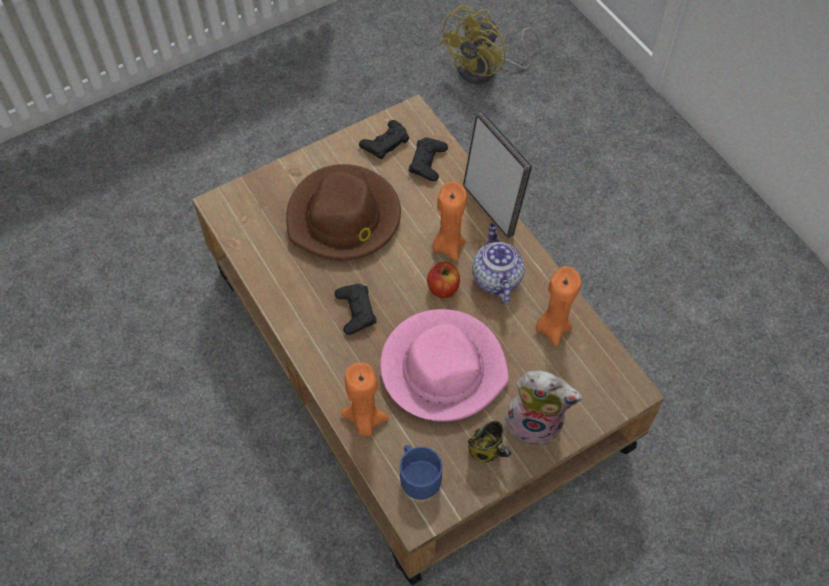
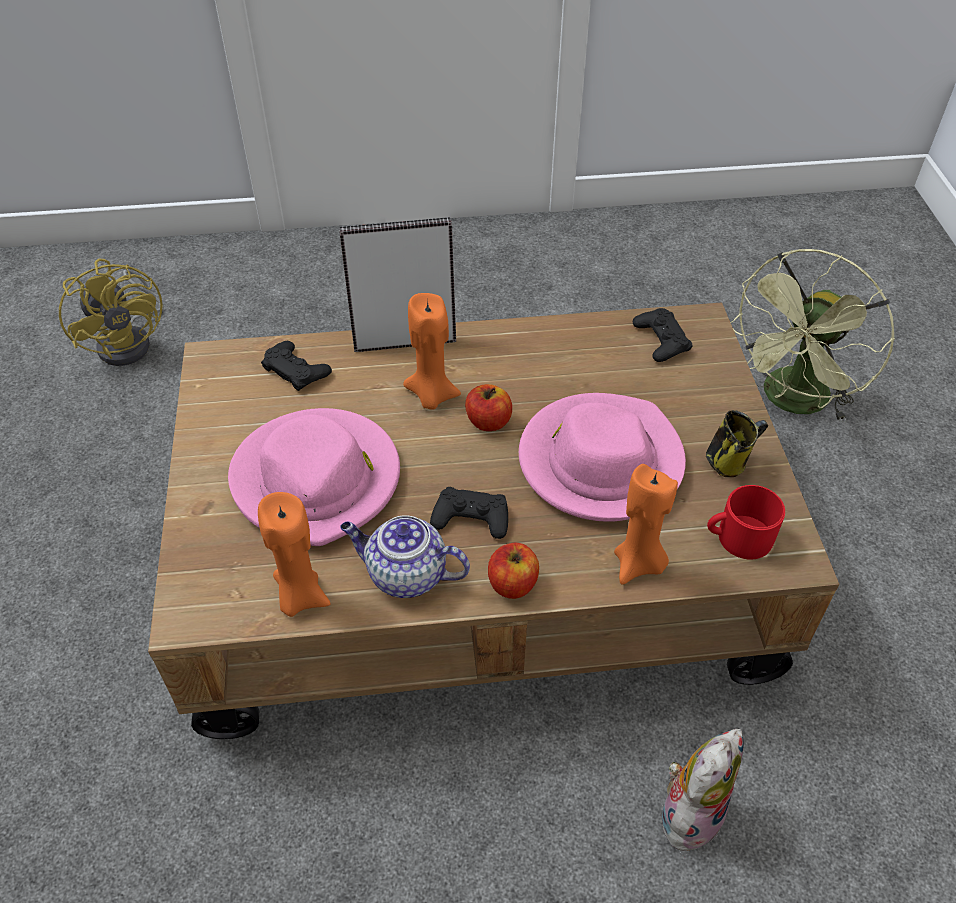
camera: 65 degrees left, 10 degrees down
brown hat [286,164,401,260] -> pink hat [228,408,400,546]
black game controller [359,120,409,159] -> black game controller moved to [633,308,693,362]
blue mug [400,445,443,500] -> red mug [707,485,785,560]
teapot [472,223,525,305] -> teapot moved to [340,515,470,598]
plush toy [505,370,583,447] -> plush toy moved to [662,729,744,853]
orange candle [536,266,581,346] -> orange candle moved to [258,492,331,617]
none -> apple [488,542,539,599]
none -> green fan [730,249,895,423]

